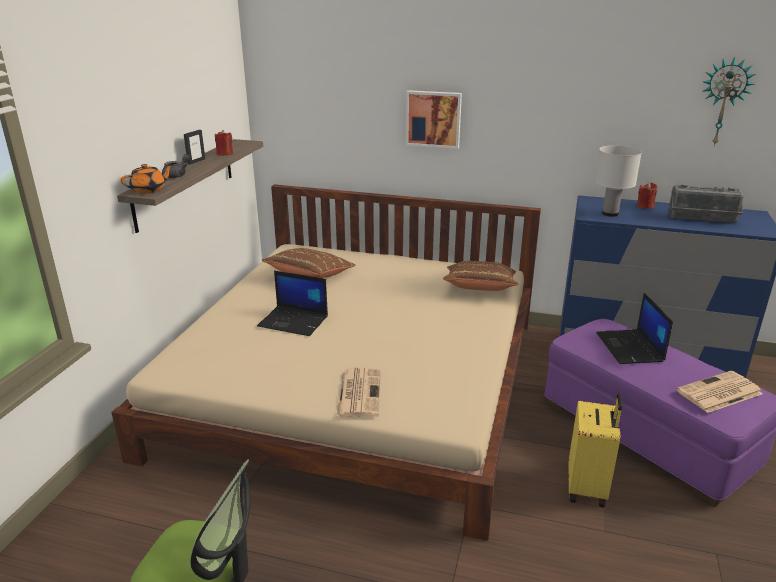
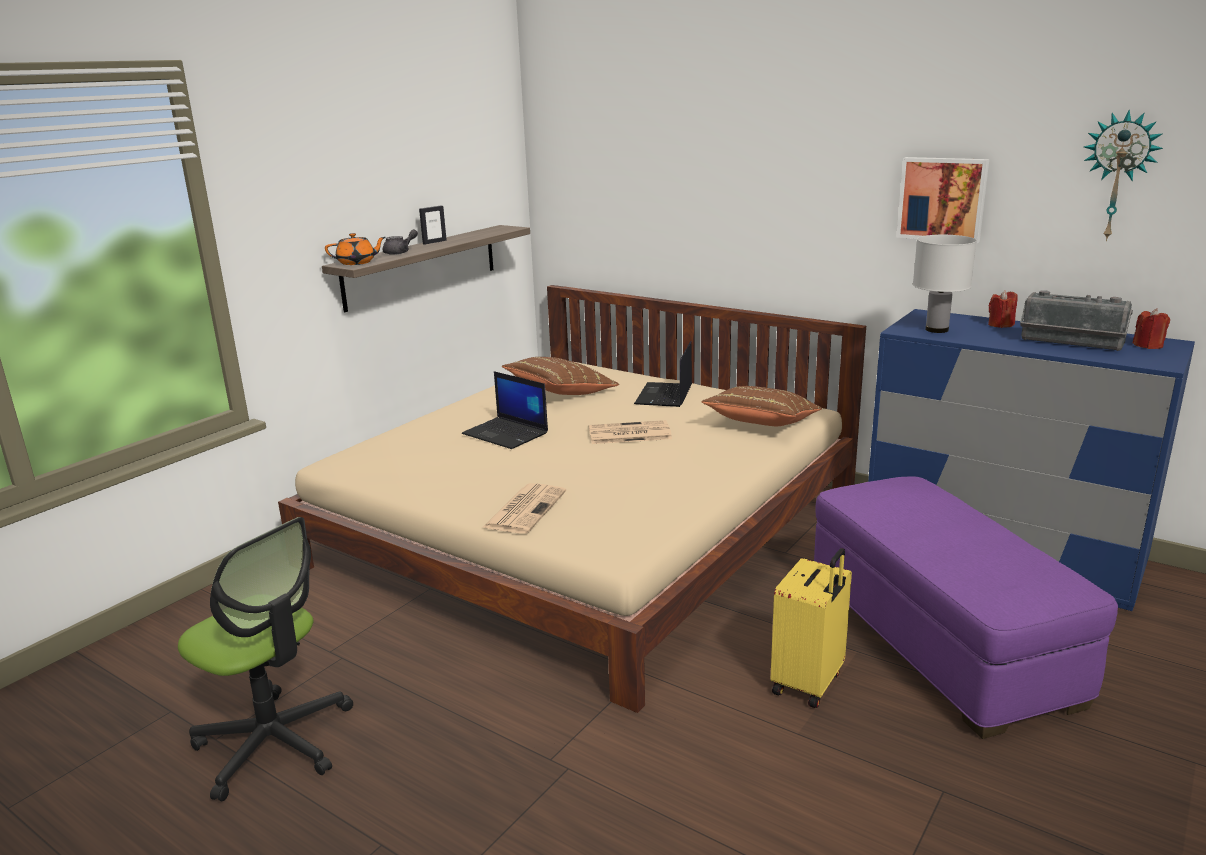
camera: 20 degrees right, 5 degrees down
red candle [215,130,233,156] -> red candle moved to [1133,308,1170,349]
picture [406,90,462,149] -> picture moved to [896,157,989,244]
laptop [596,293,673,364] -> laptop moved to [634,341,692,407]
newspaper [676,371,763,413] -> newspaper moved to [589,420,672,444]

